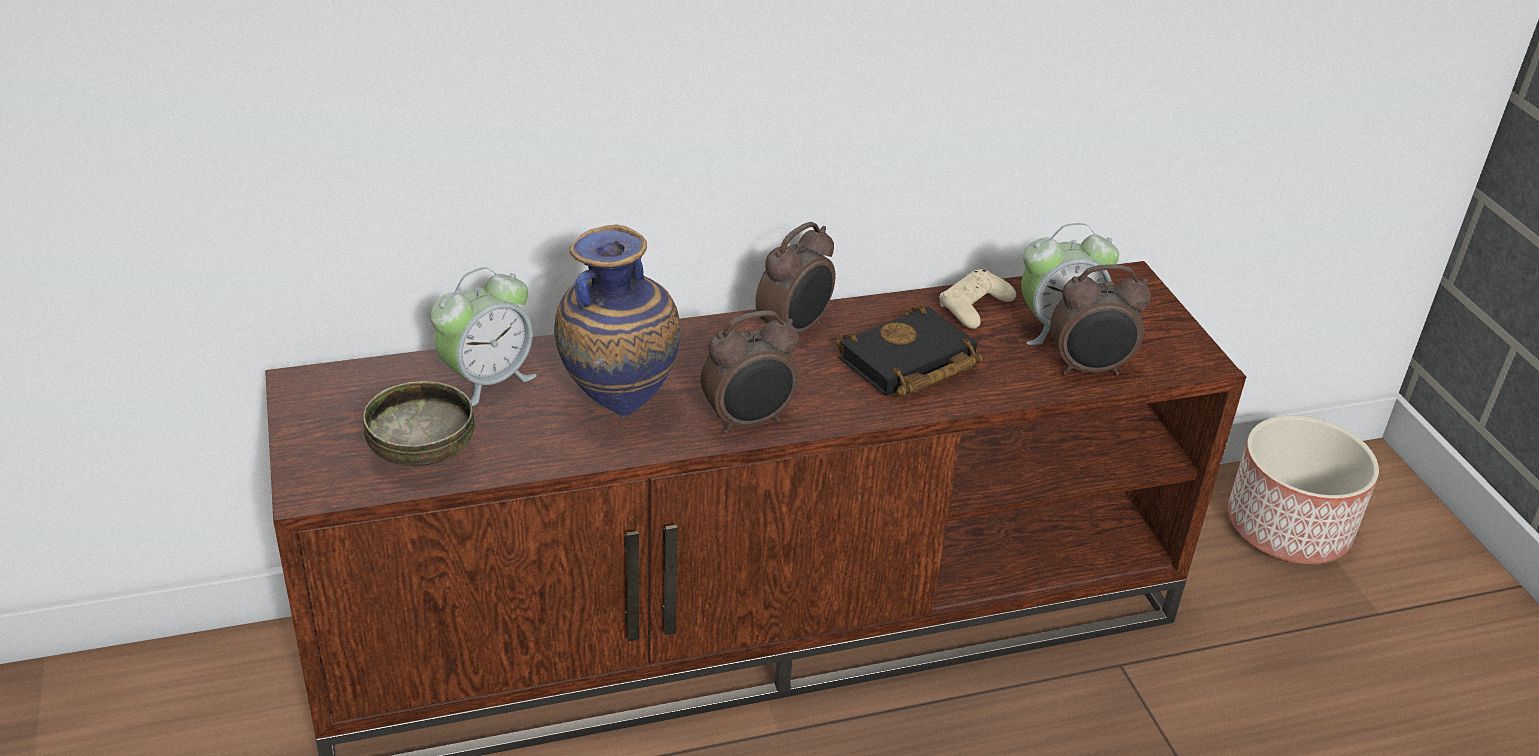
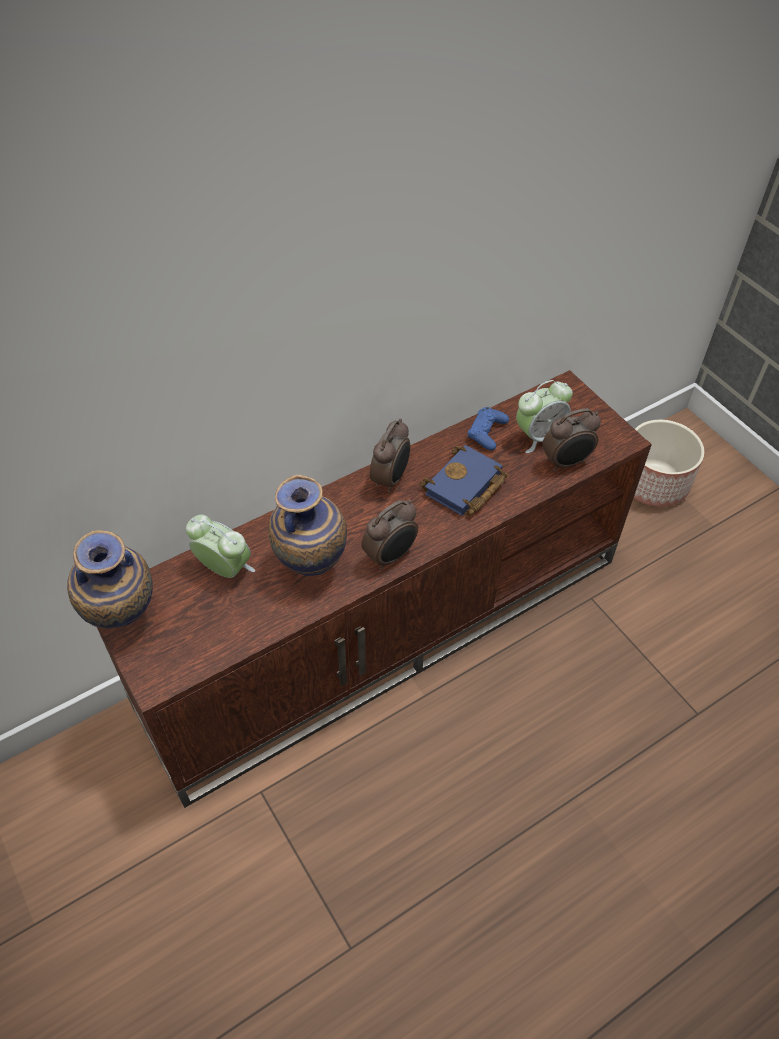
camera: 15 degrees left, 15 degrees up
bowl [363,381,474,467] -> none
alarm clock [430,267,537,406] -> alarm clock turned 90 degrees counterclockwise [186,514,255,578]
black book [836,305,982,398] -> blue book [420,445,508,516]
beige game controller [939,269,1016,329] -> blue game controller [468,407,509,451]
none -> vase [67,530,153,629]

